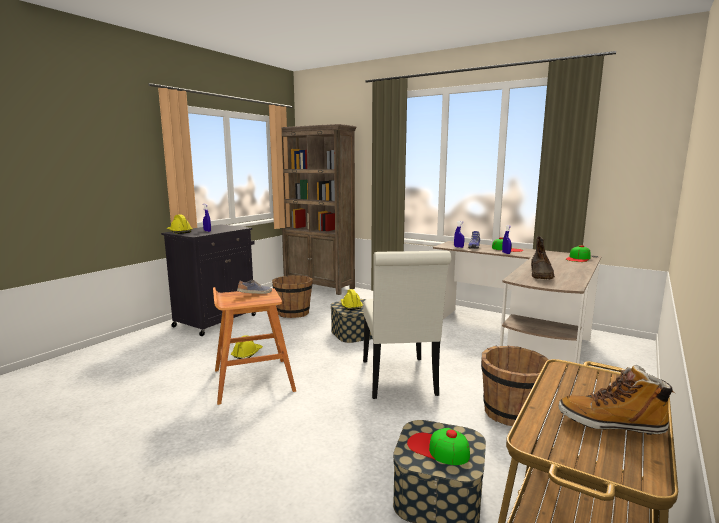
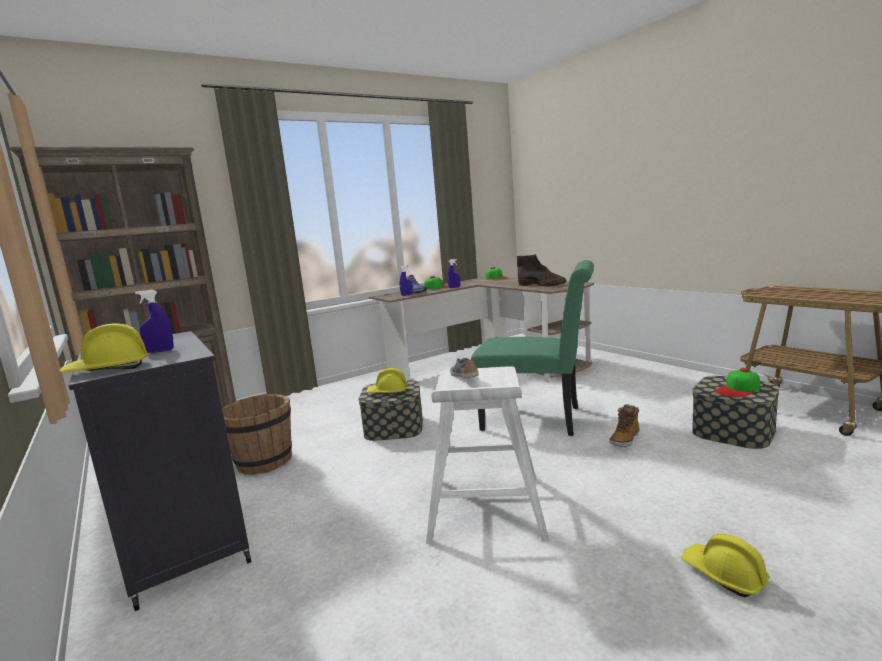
camera: 65 degrees left, 0 degrees up
brown stool [213,287,296,405] -> white stool [426,366,549,544]
yellow hard hat [231,335,263,359] -> yellow hard hat moved to [681,533,769,597]
white chair [363,251,451,399] -> green chair [471,260,594,436]
brown bucket [481,346,549,426] -> none
boot [559,365,676,435] -> boot moved to [609,404,639,447]

